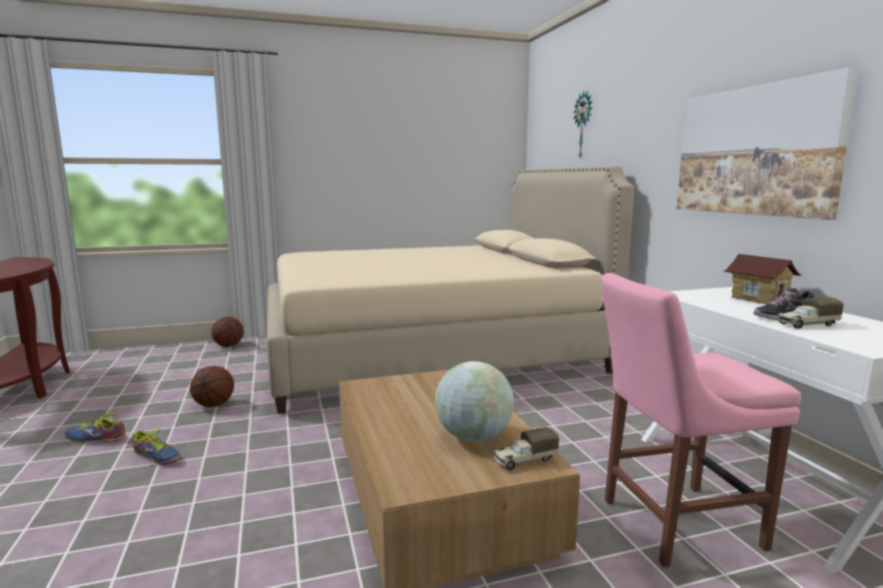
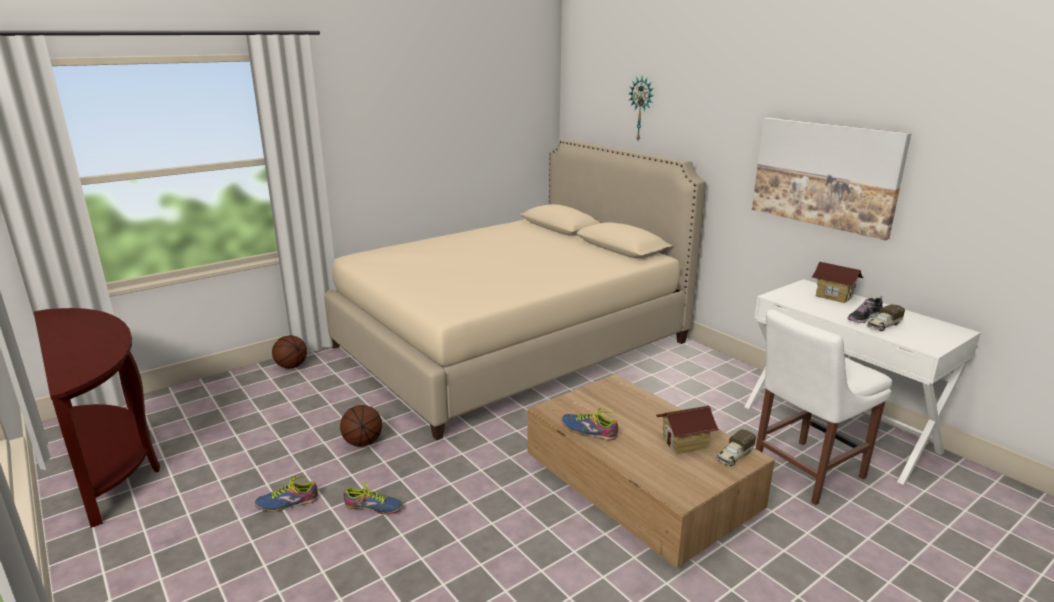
camera: 20 degrees left, 10 degrees up
globe [435,361,514,442] -> toy house [656,406,719,454]
pink chair [601,273,801,567] -> white chair [756,309,892,505]
none -> shoe [561,408,618,440]

